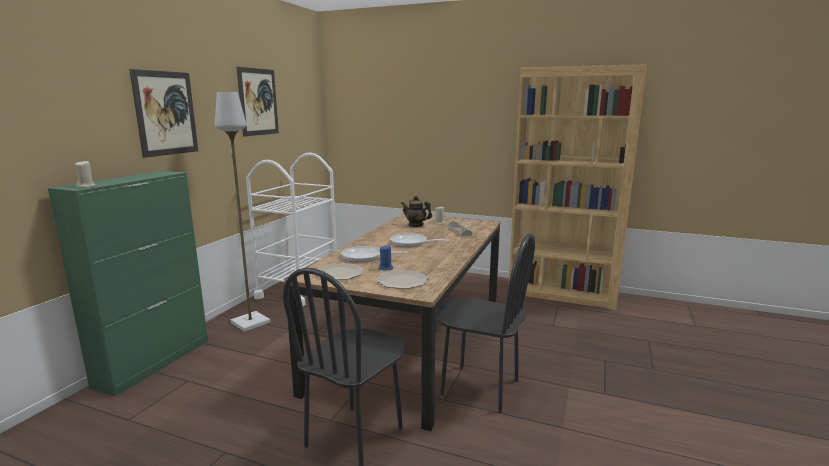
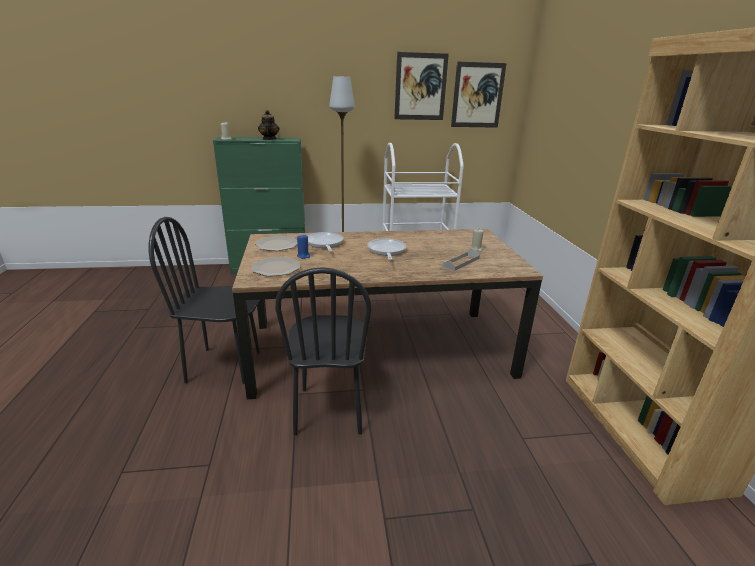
camera: 60 degrees right, 10 degrees up
picture [129,69,198,158] -> picture moved to [451,61,507,128]
teapot [401,195,432,227] -> teapot moved to [258,110,279,140]

